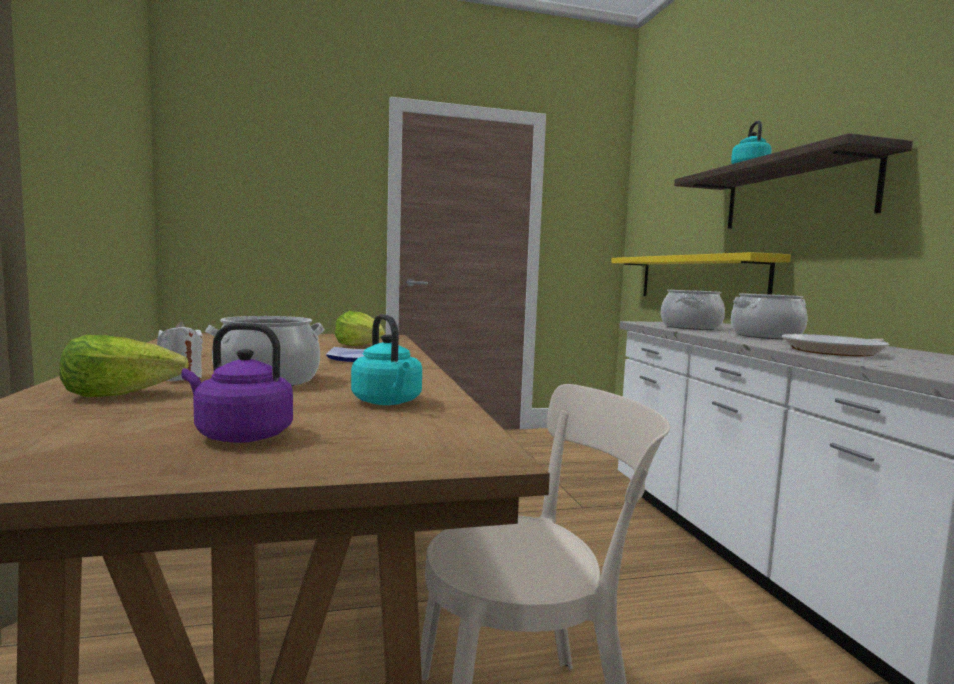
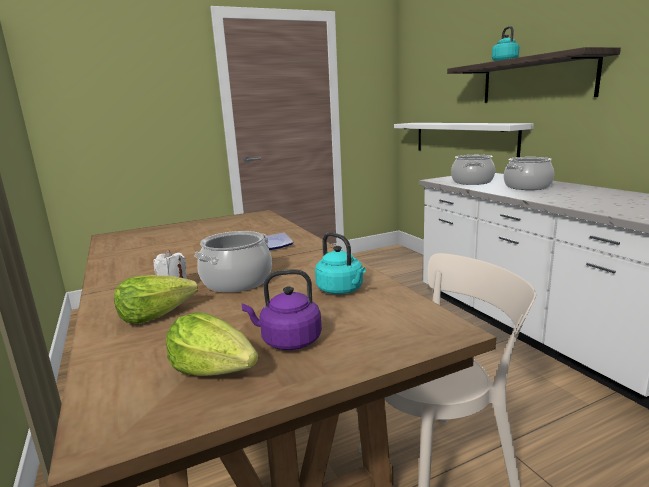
camera: 10 degrees left, 10 degrees up
lettuce [335,311,385,346] -> lettuce moved to [166,312,258,376]
yellow shelf [611,252,791,296] -> white shelf [394,123,534,157]
frying pan [782,334,889,356] -> none

